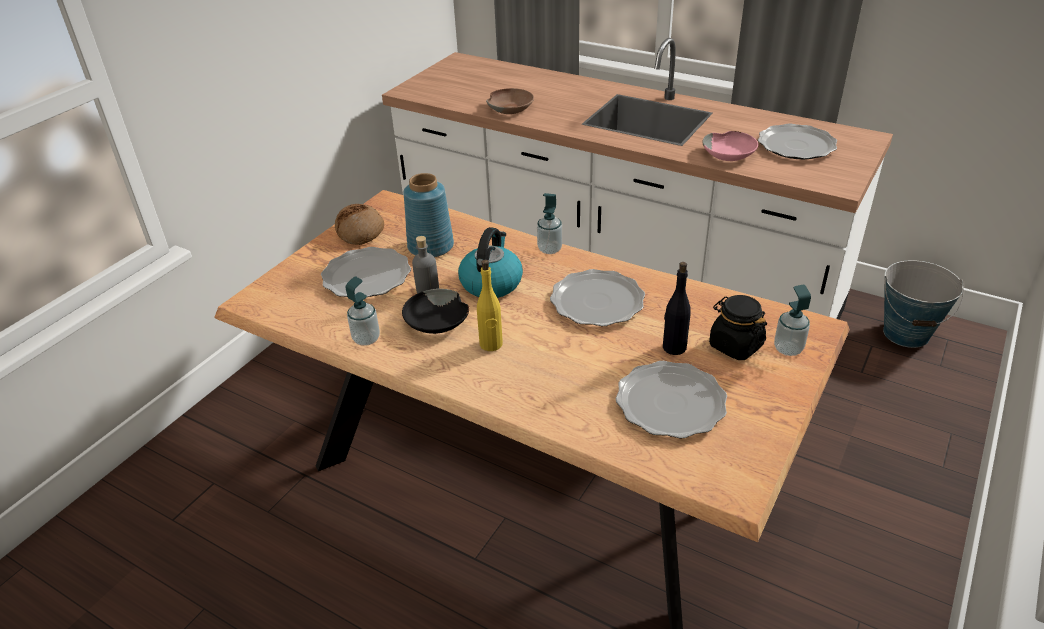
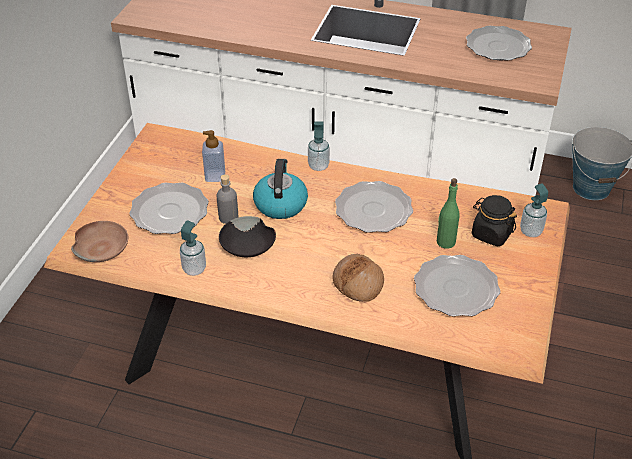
camera: 15 degrees left, 5 degrees up
bread [335,204,384,245] -> bread moved to [333,254,384,302]
blue vase [403,173,454,257] -> soap dispenser [202,130,225,182]
yellow bottle [477,260,503,351] -> none
brown bowl [486,88,534,114] -> brown bowl moved to [71,221,128,262]
black bottle [663,262,691,355] -> green bottle [437,178,460,249]
pink bowl [702,131,758,161] -> none

